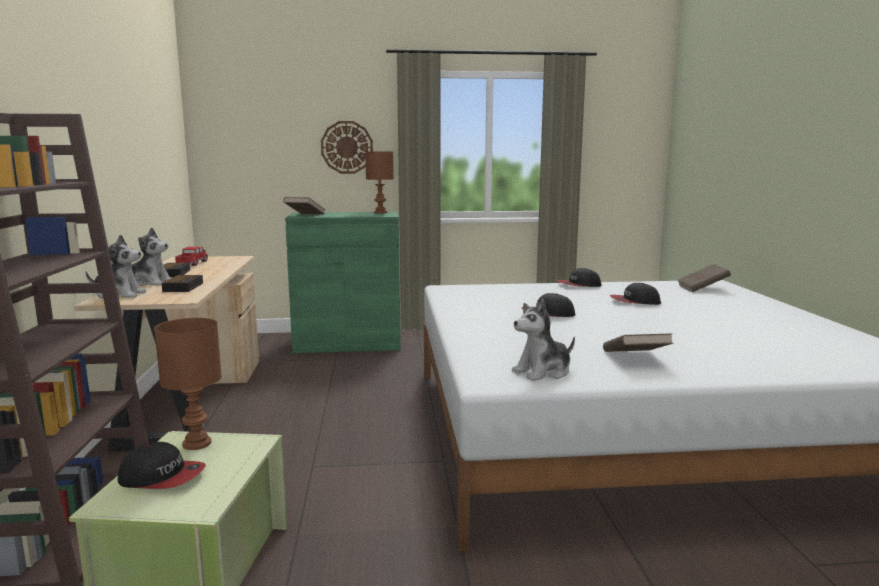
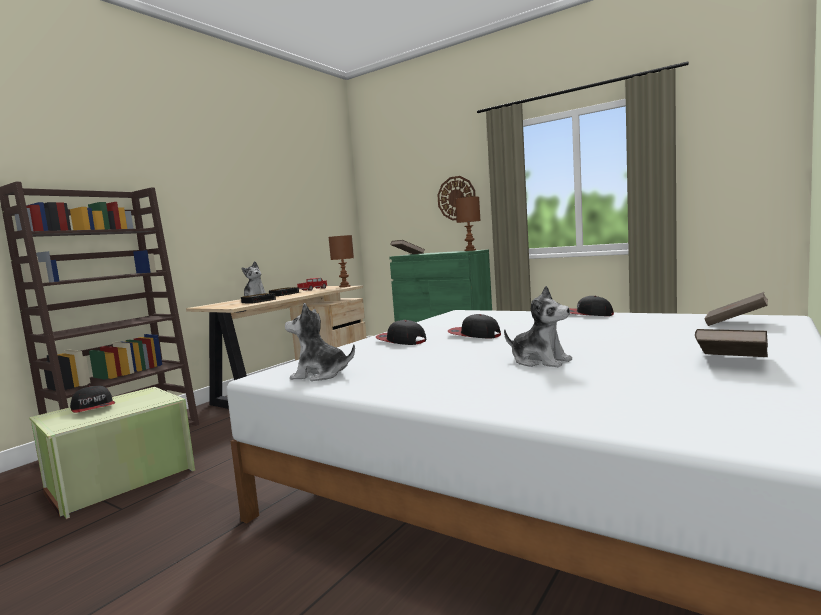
camera: 40 degrees right, 5 degrees down
plush toy [85,235,146,298] -> plush toy moved to [504,286,572,368]
brown table lamp [154,318,222,450] -> brown table lamp moved to [329,235,354,287]
brown book [603,333,673,352] -> brown book moved to [695,329,768,357]
cap [610,283,661,305] -> cap moved to [376,320,426,345]

